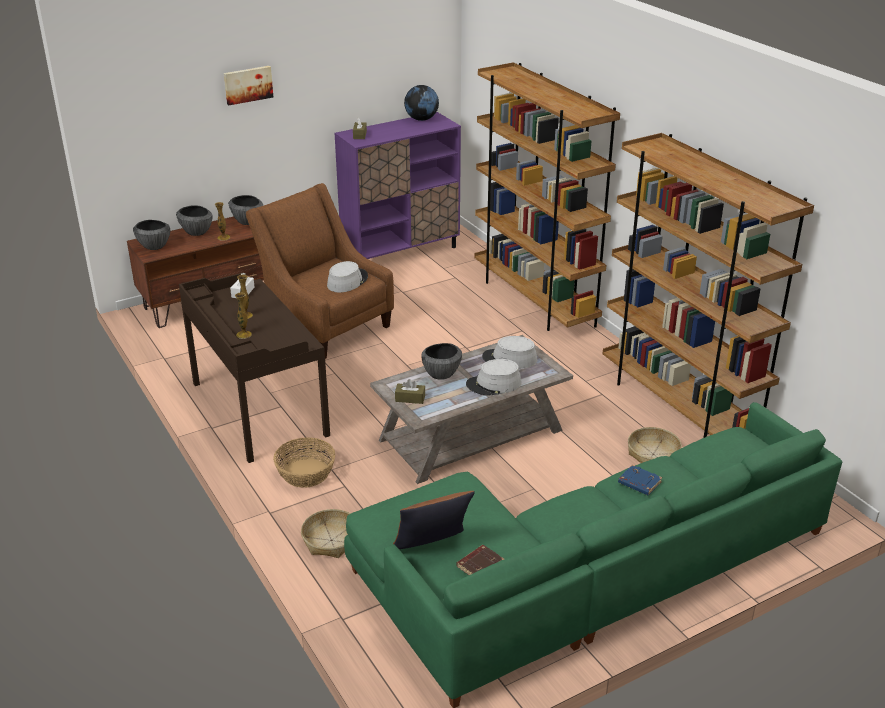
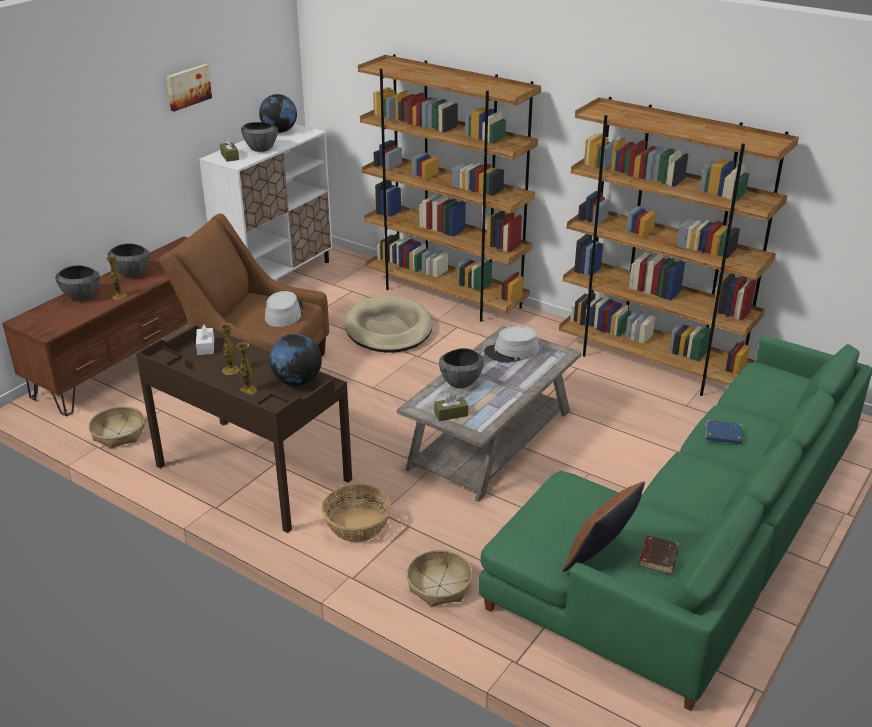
camera: 25 degrees left, 0 degrees up
bowl [133,220,170,250] -> bowl moved to [241,122,278,152]
picture [224,66,273,105] -> picture moved to [166,64,212,112]
purple cabinet [334,112,461,259] -> white cabinet [199,124,332,280]
grey hat [466,359,521,396] -> none
basket [628,427,682,463] -> basket moved to [89,406,145,449]
none -> globe [269,334,322,386]
none -> beige dog bed [344,295,432,353]

